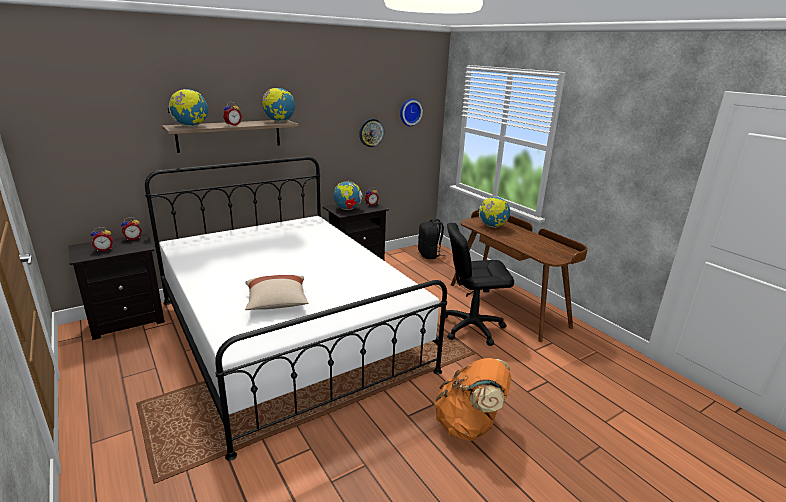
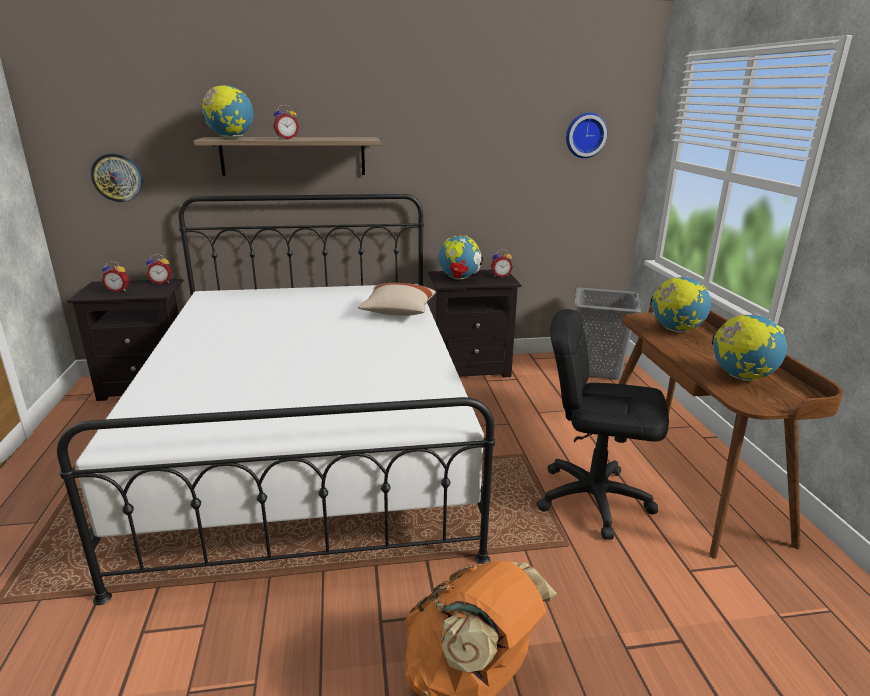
camera: 25 degrees right, 0 degrees up
beige pillow [245,275,309,310] -> beige pillow moved to [358,283,436,316]
globe [262,88,295,122] -> globe moved to [712,314,787,381]
wall clock [359,119,384,147] -> wall clock moved to [90,153,143,202]
black backpack [418,219,445,259] -> grey laundry basket [574,287,641,380]

